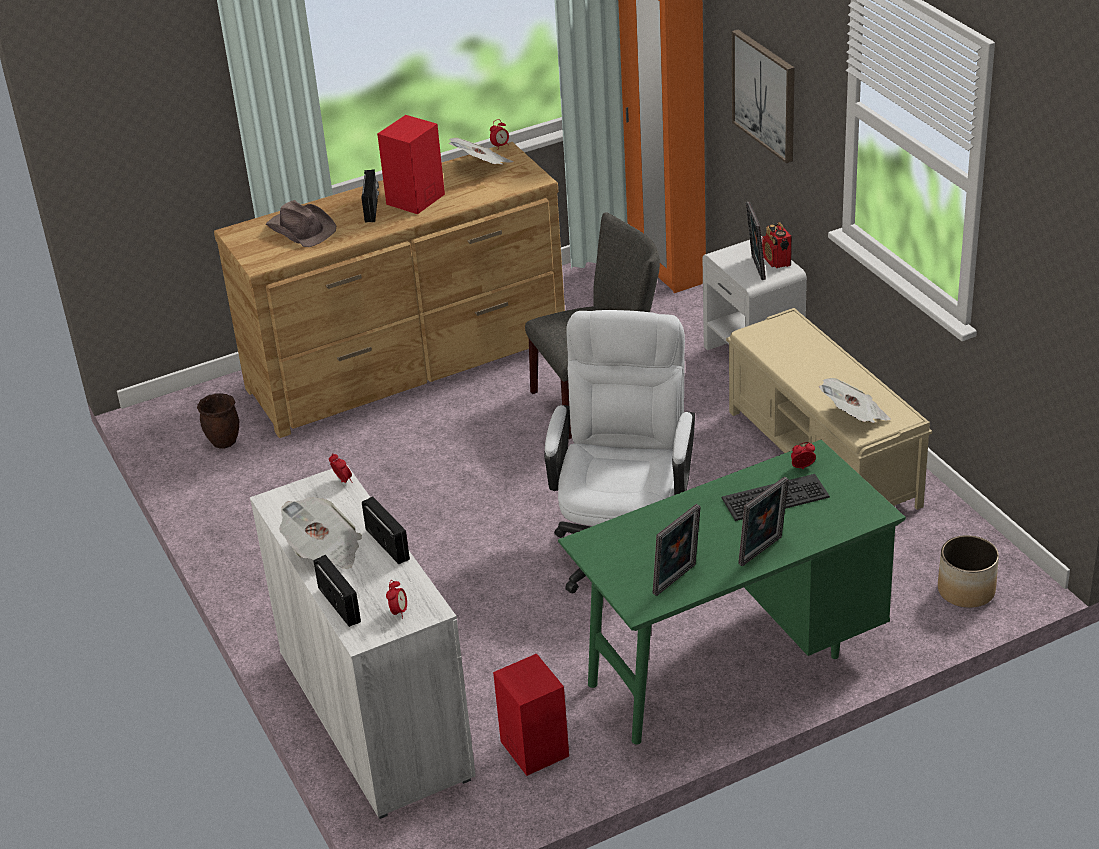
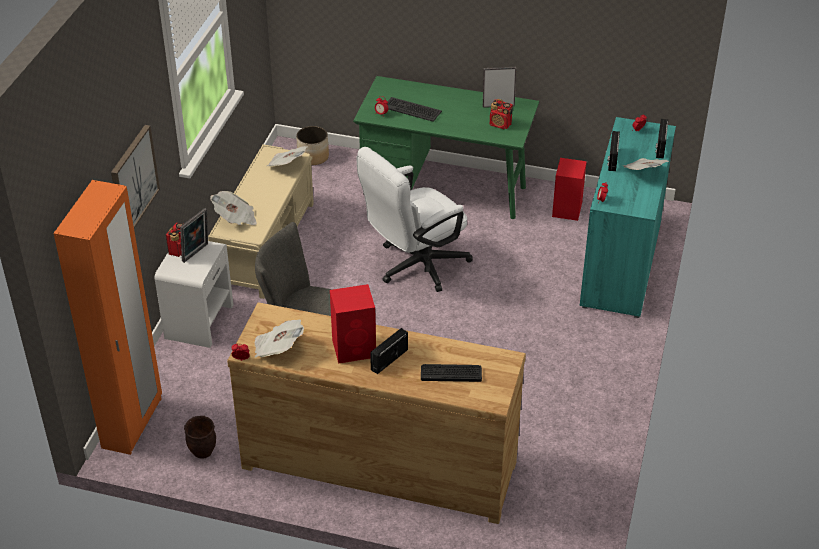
camera: 140 degrees left, 5 degrees up
brown planter [197,393,239,449] -> brown planter moved to [184,416,216,459]
white cabinet [250,464,476,819] -> turquoise cabinet [580,117,676,318]
brown hat [266,200,336,247] -> keyboard [421,364,482,382]
picture frame [738,476,789,566] -> none
none -> newspaper [210,191,256,225]
none -> radio [490,99,513,129]

